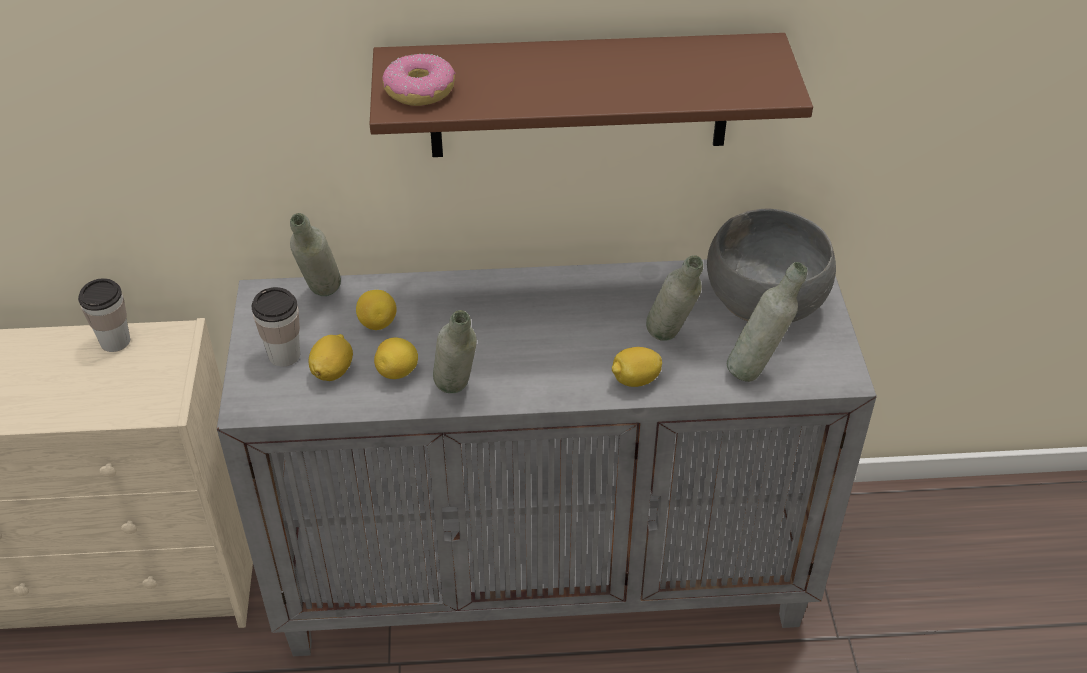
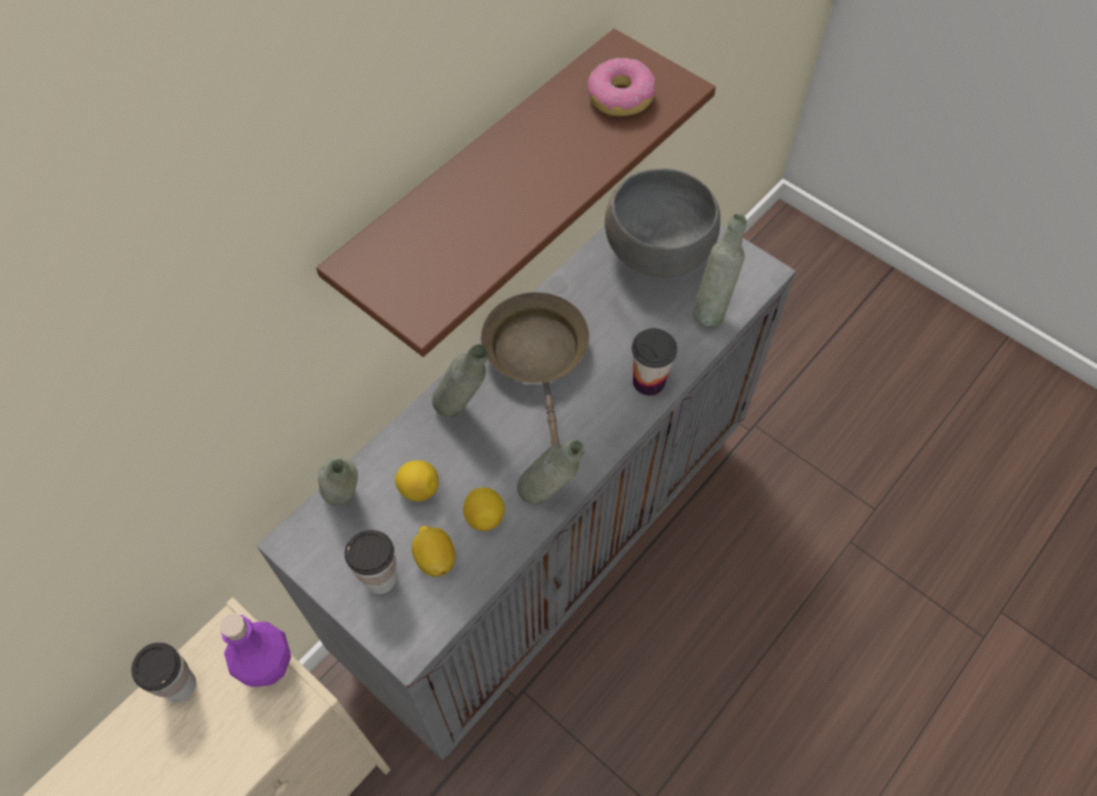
camera: 45 degrees left, 15 degrees up
donut [383,53,455,106] -> donut moved to [587,58,656,116]
lemon [612,347,662,387] -> cup [632,328,677,396]
grey bottle [646,255,703,341] -> grey bottle moved to [432,344,488,417]
none -> purple bottle [220,613,291,687]
none -> brown frying pan [481,292,589,446]

